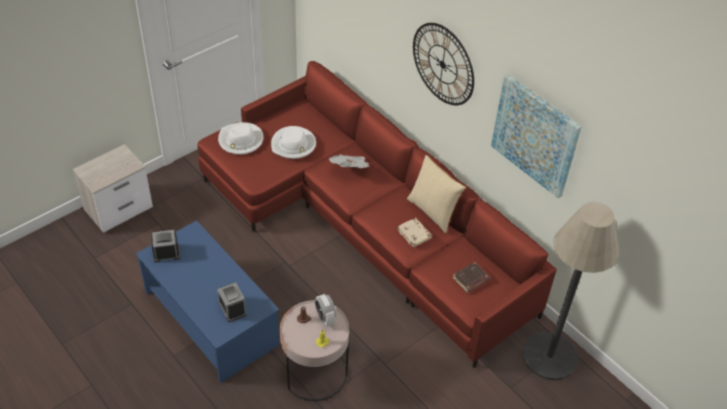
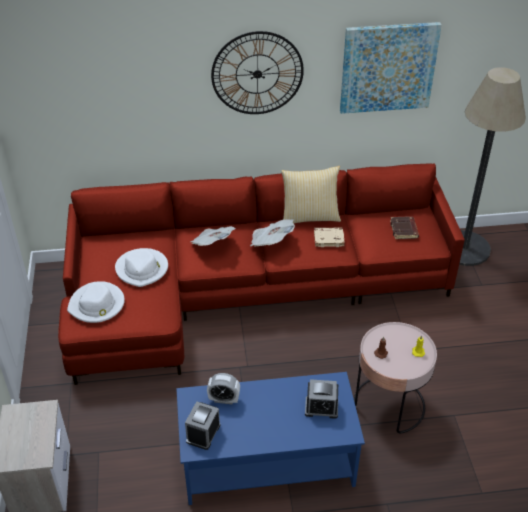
camera: 55 degrees left, 5 degrees down
alarm clock [315,294,336,327] -> alarm clock moved to [207,373,240,405]
none -> newspaper [250,219,295,246]

